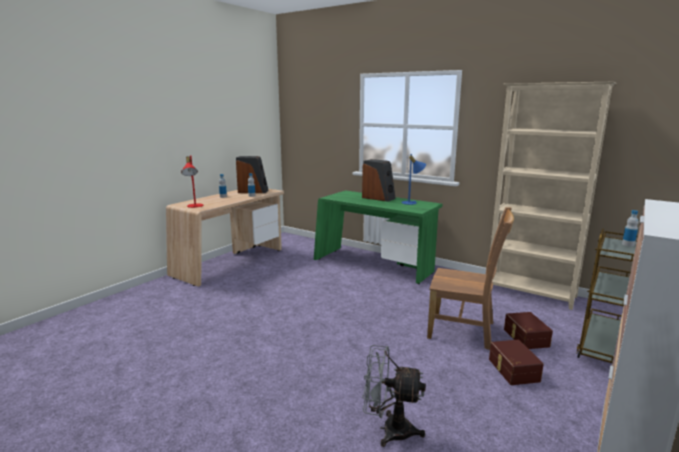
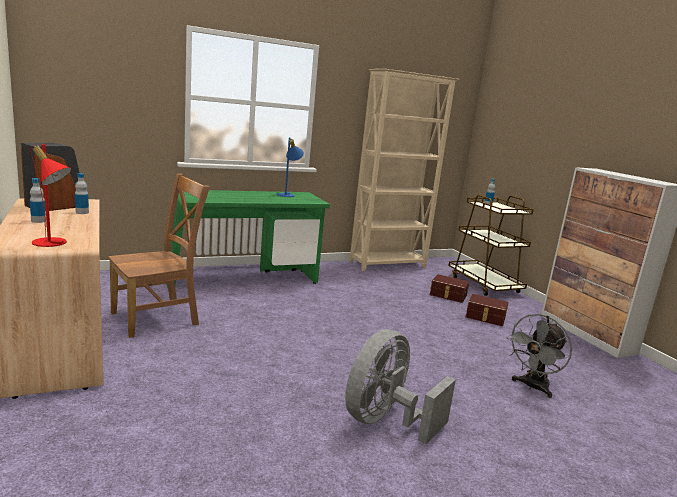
camera: 60 degrees left, 0 degrees up
speaker [362,159,396,202] -> none
brown chair [427,207,514,350] -> brown chair moved to [108,174,210,338]
none -> grey fan [345,329,456,444]

